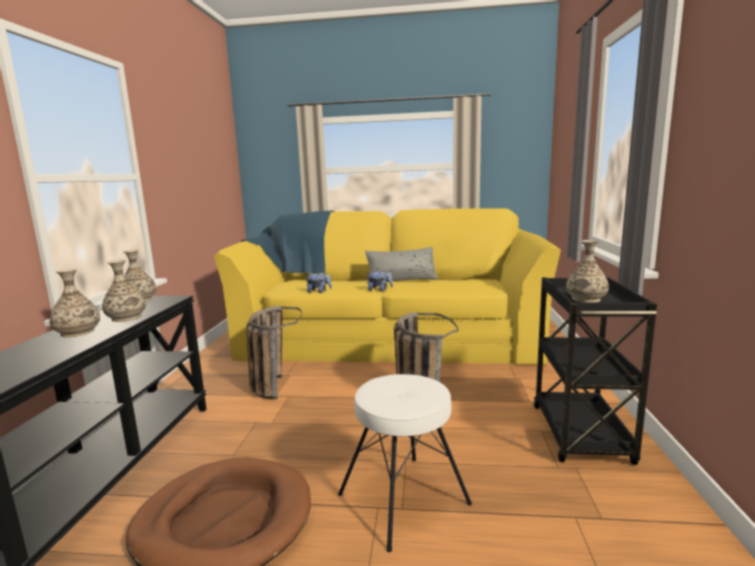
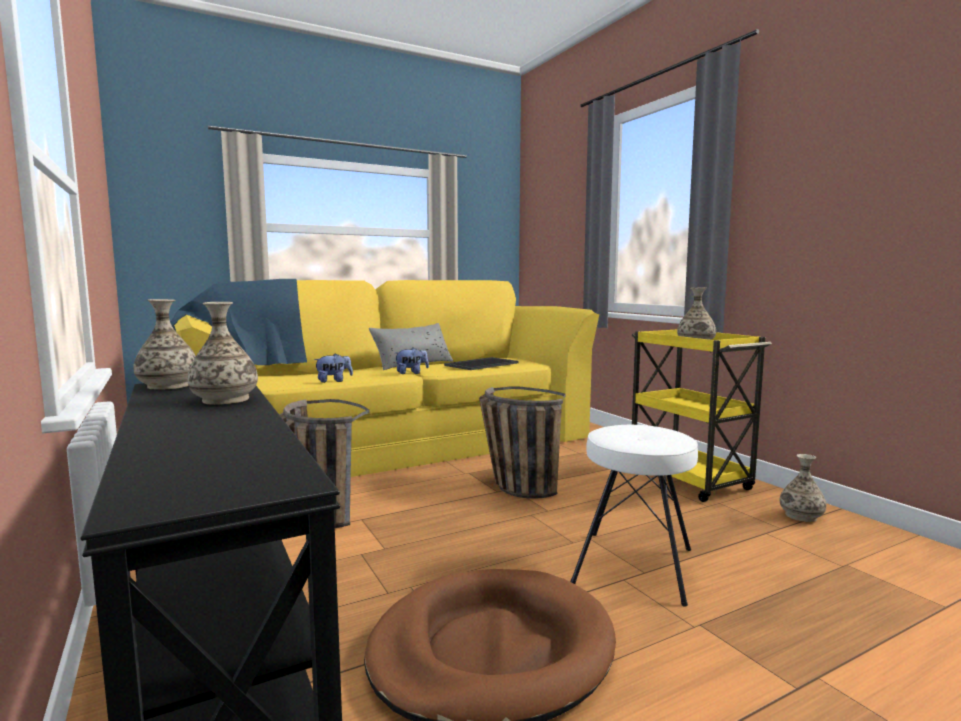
camera: 35 degrees left, 5 degrees down
vase [50,269,100,338] -> vase moved to [780,454,826,522]
black cart [534,277,657,465] -> yellow cart [632,329,772,502]
none -> tray [444,357,519,370]

